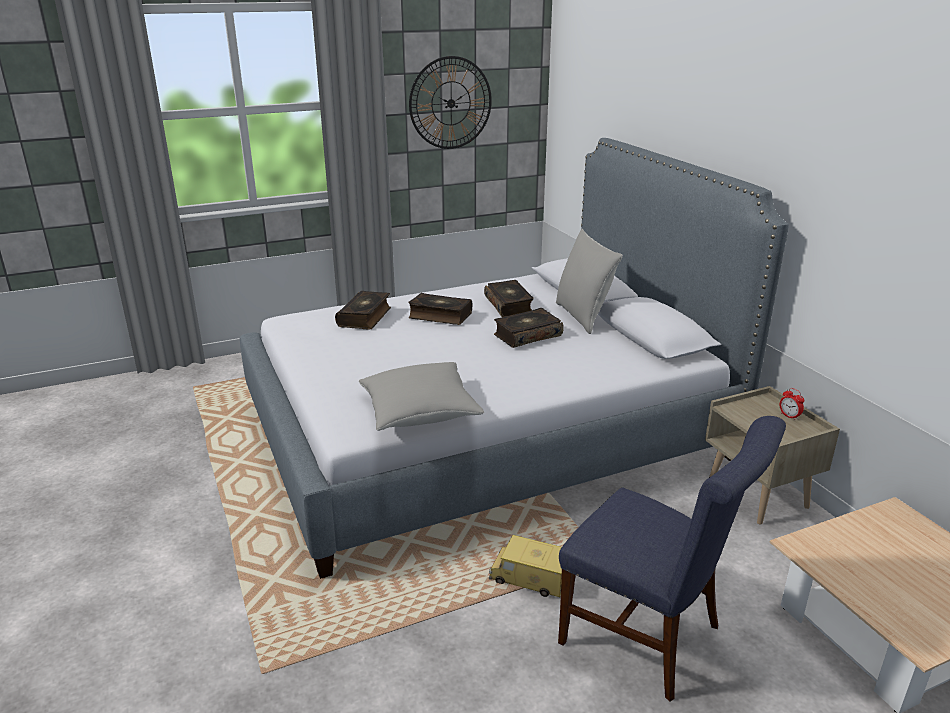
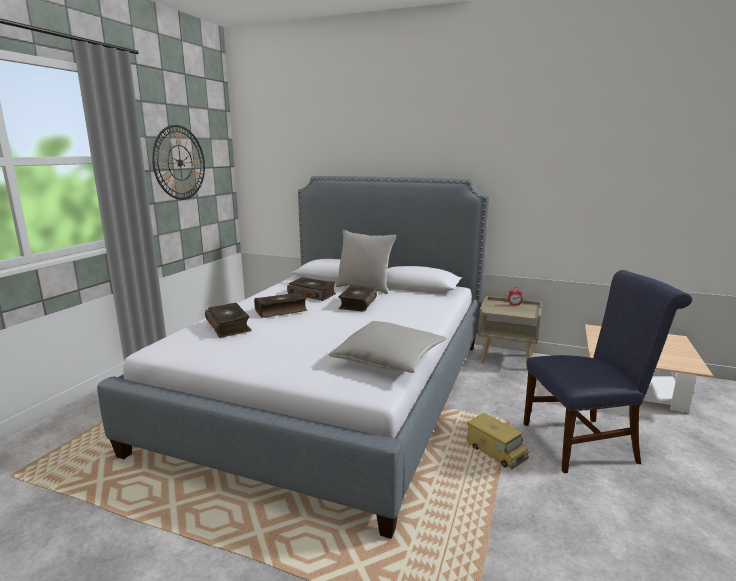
camera: 45 degrees left, 10 degrees down
toy truck [489,535,562,597] -> toy truck turned 105 degrees counterclockwise [467,413,529,469]

